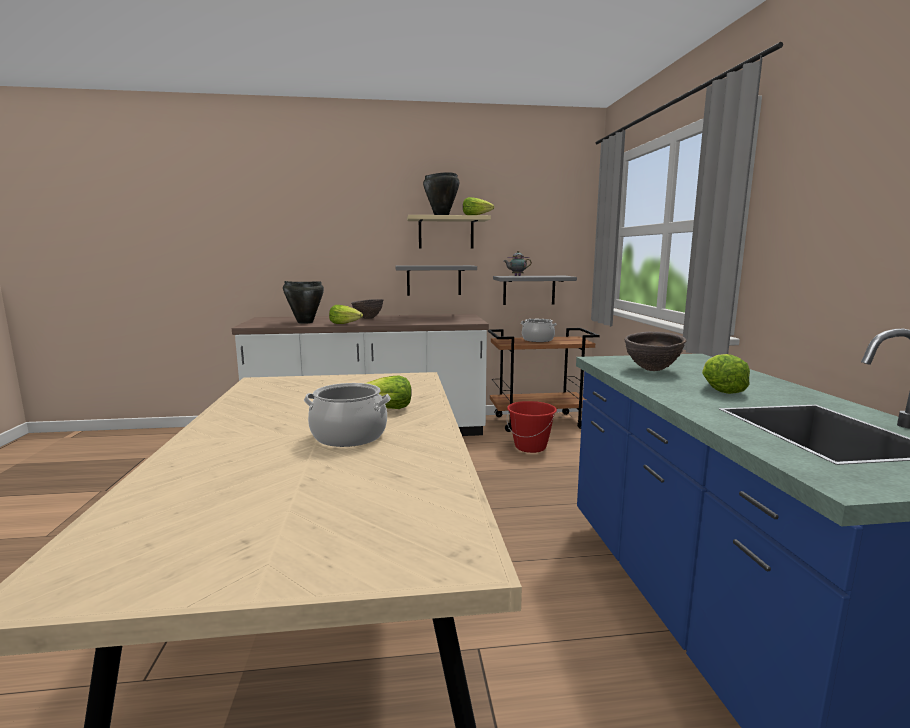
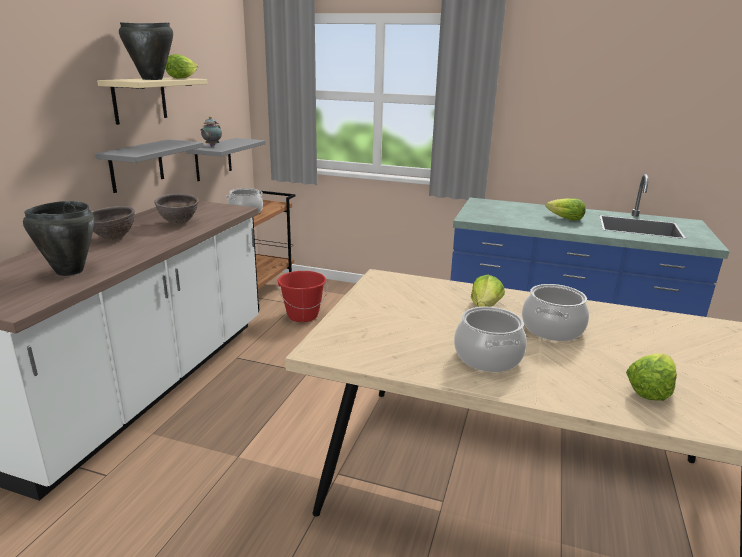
camera: 65 degrees left, 10 degrees up
lettuce [329,305,363,324] -> lettuce moved to [626,353,677,401]
brown bowl [625,332,687,371] -> brown bowl moved to [154,193,199,224]
none -> cooking pot [454,306,527,372]

